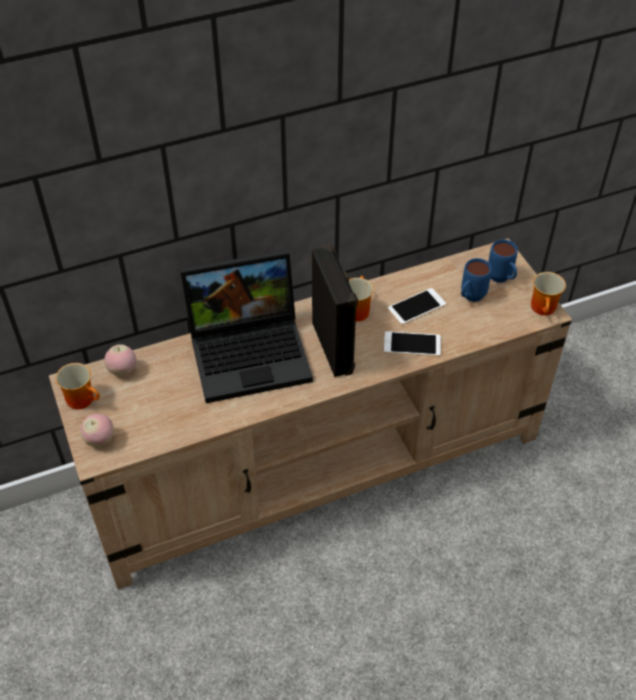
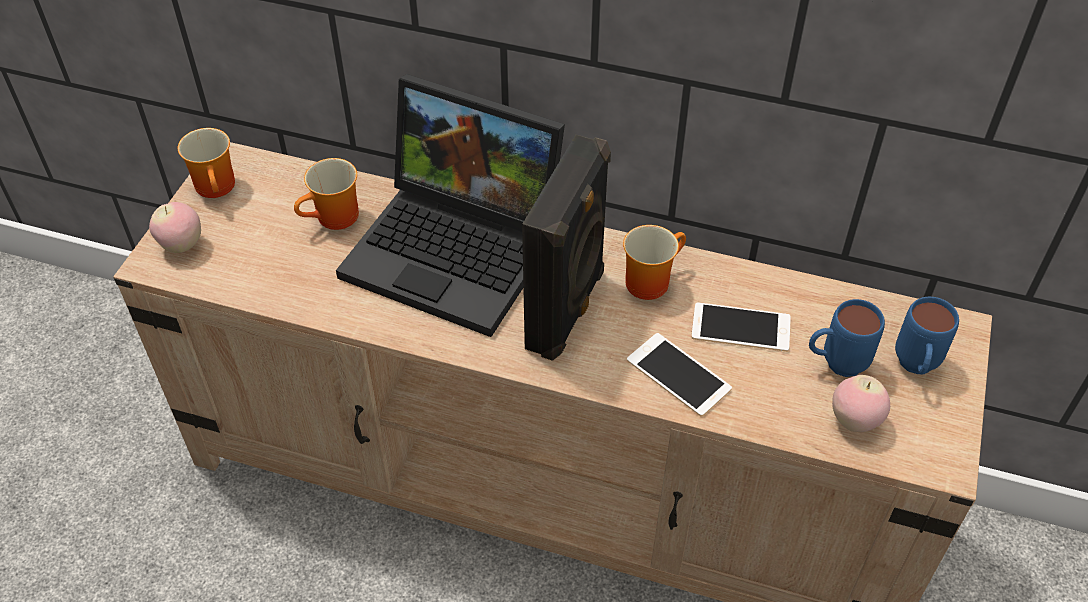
camera: 40 degrees right, 0 degrees up
apple [104,344,137,377] -> apple moved to [832,375,890,432]
mug [531,272,566,315] -> mug moved to [294,158,359,230]

